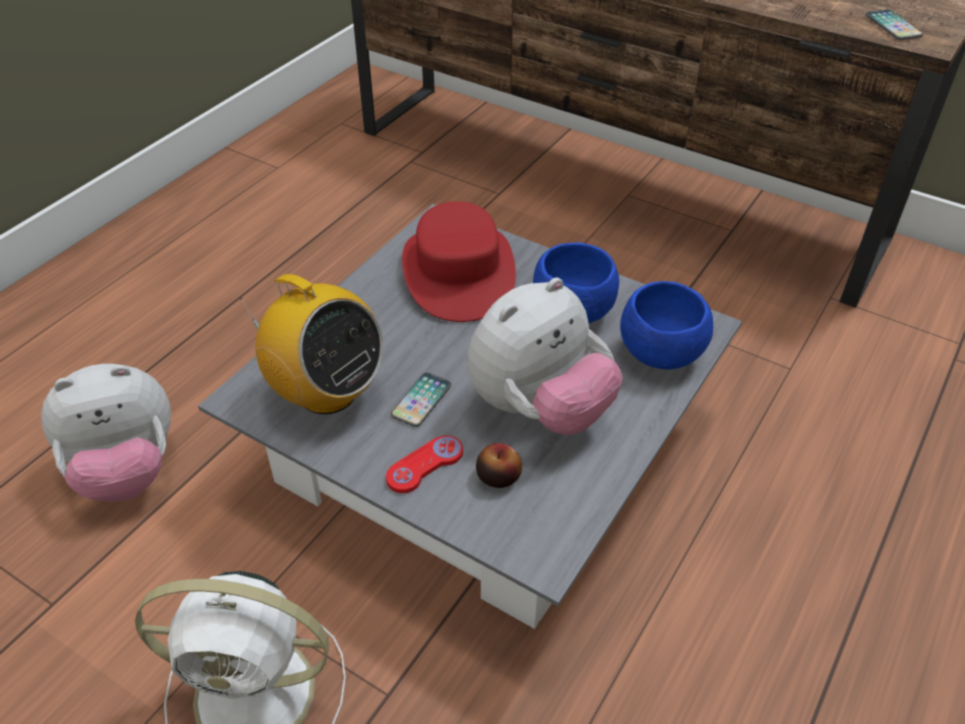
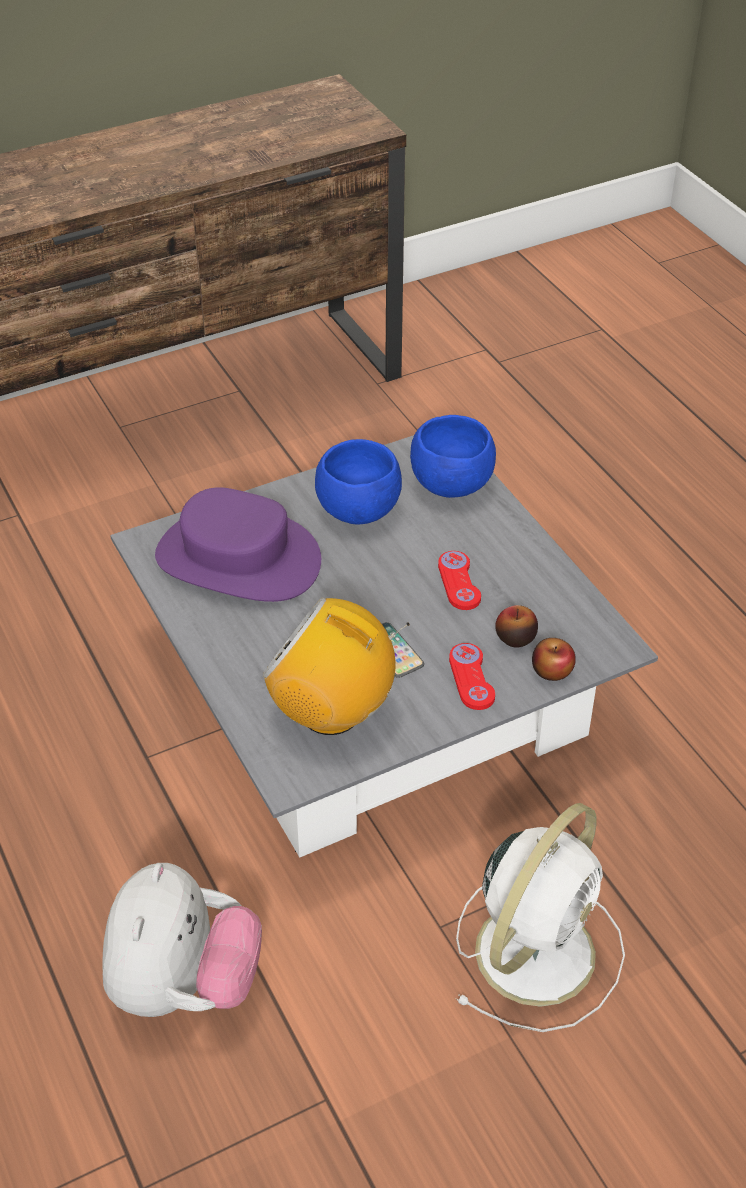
camera: 60 degrees left, 0 degrees up
radio [240,274,384,414] -> radio turned 135 degrees counterclockwise [262,597,409,735]
red hat [402,201,516,322] -> purple hat [155,487,321,602]
plush toy [467,278,623,435] -> red game controller [438,551,481,610]
phone [866,9,923,40] -> none
none -> apple [532,638,576,681]

